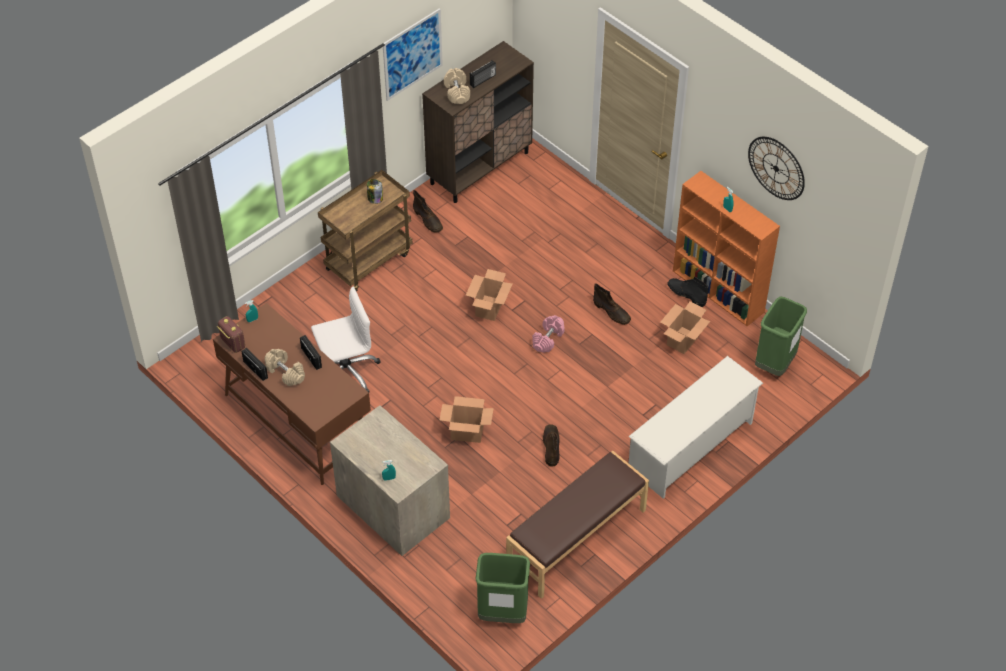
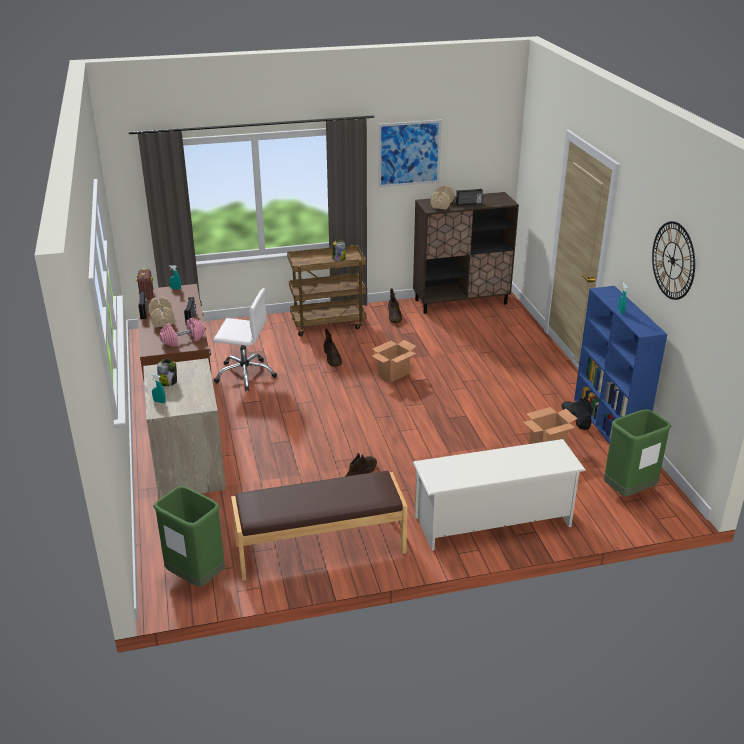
camera: 30 degrees right, 20 degrees down
cardboard box [440,396,494,443] -> none
pink dumbbell [532,315,565,353] -> pink dumbbell moved to [159,318,205,347]
brown boot [593,283,631,325] -> brown boot moved to [324,328,342,367]
orange bookcase [673,171,780,326] -> blue bookcase [574,286,667,444]
none -> jar [157,359,177,386]

